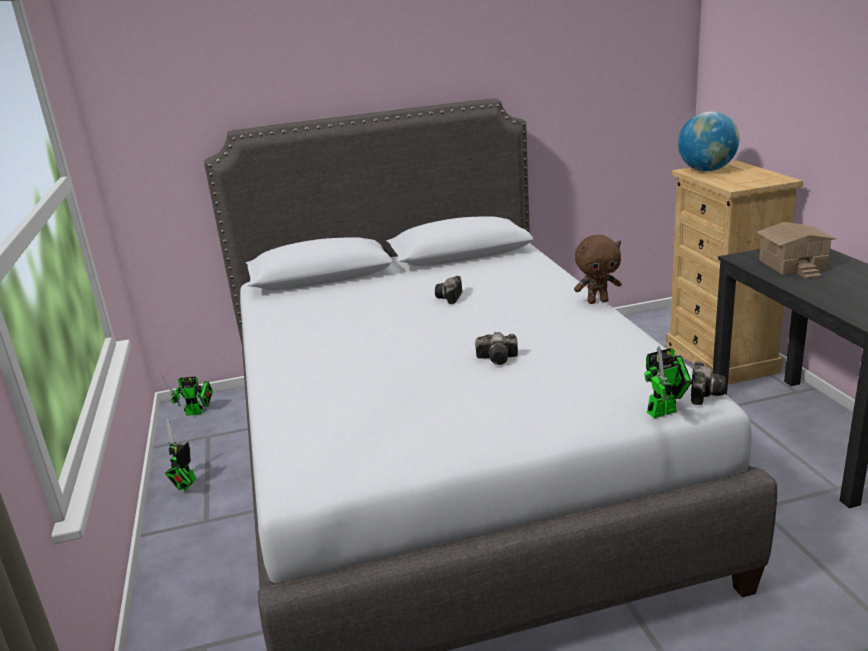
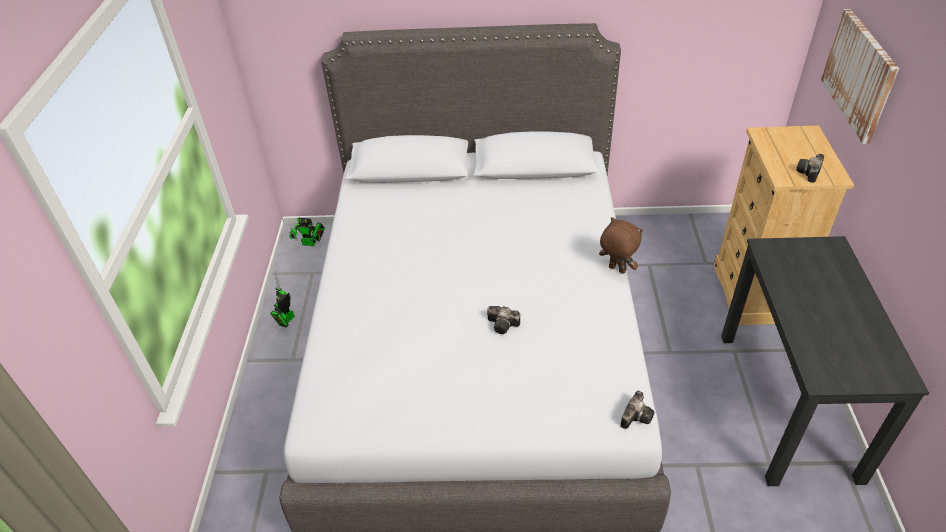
camera: 15 degrees right, 20 degrees up
camera [435,276,462,304] -> camera moved to [796,154,824,183]
brown plush toy [574,235,622,304] -> brown plush toy turned 150 degrees counterclockwise [599,217,643,274]
toy robot [645,346,692,418] -> none
globe [678,111,739,171] -> none
toy house [756,222,837,279] -> none
none -> picture [821,9,899,144]

